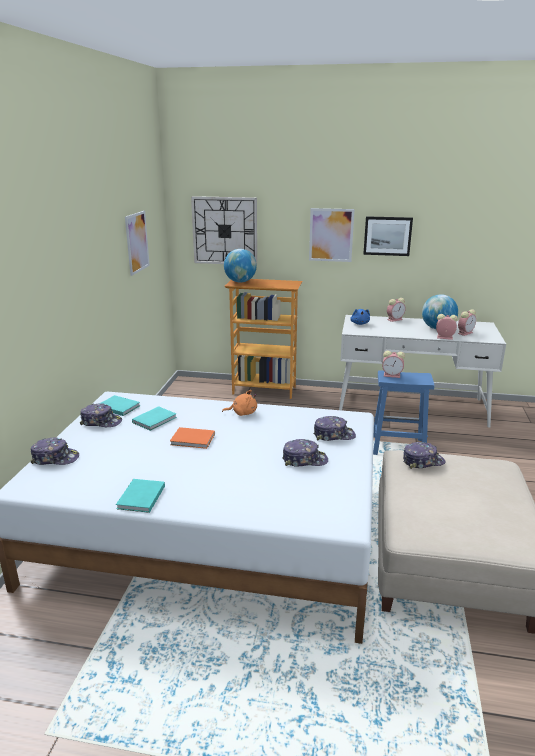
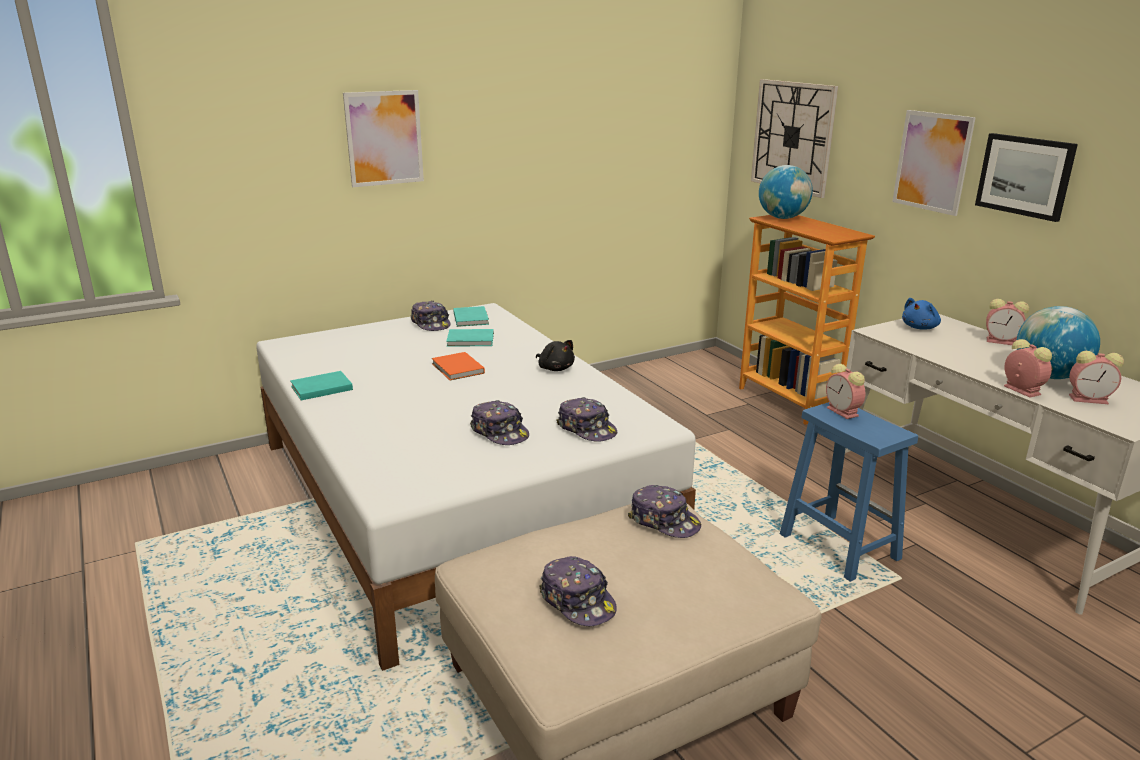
camera: 50 degrees right, 0 degrees up
cap [31,437,79,465] -> cap moved to [539,556,617,626]
picture [125,211,150,276] -> picture moved to [343,90,424,187]
orange plush toy [222,390,257,416] -> black plush toy [536,340,575,371]

